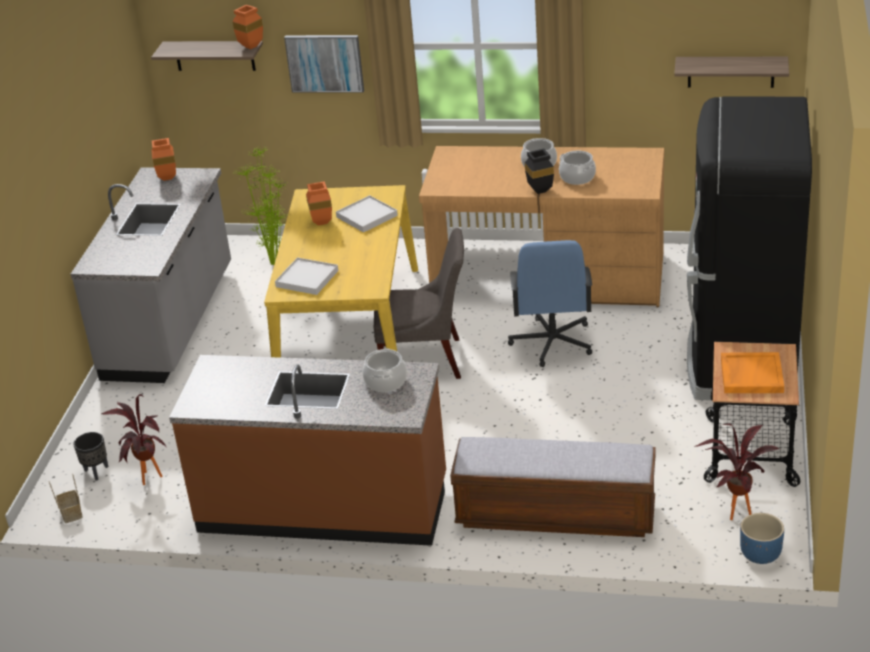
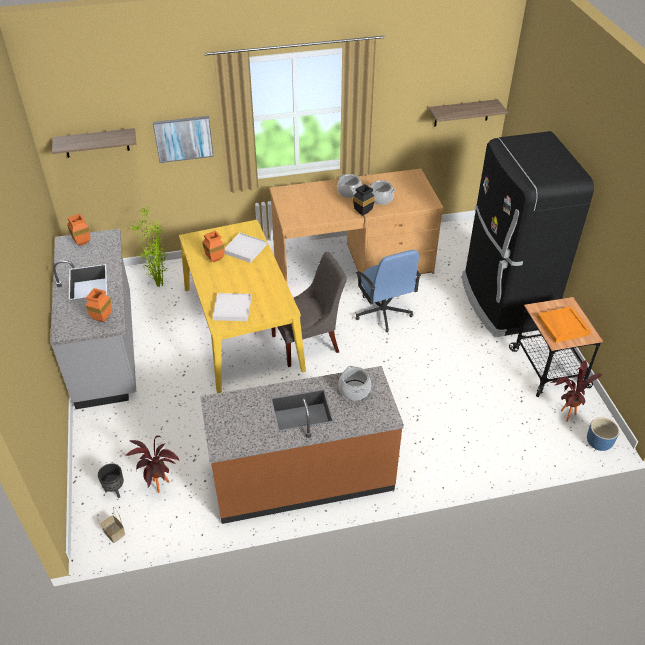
camera: 25 degrees left, 10 degrees up
orange vase [232,5,263,49] -> orange vase moved to [85,288,112,322]
bench [450,437,655,537] -> none

